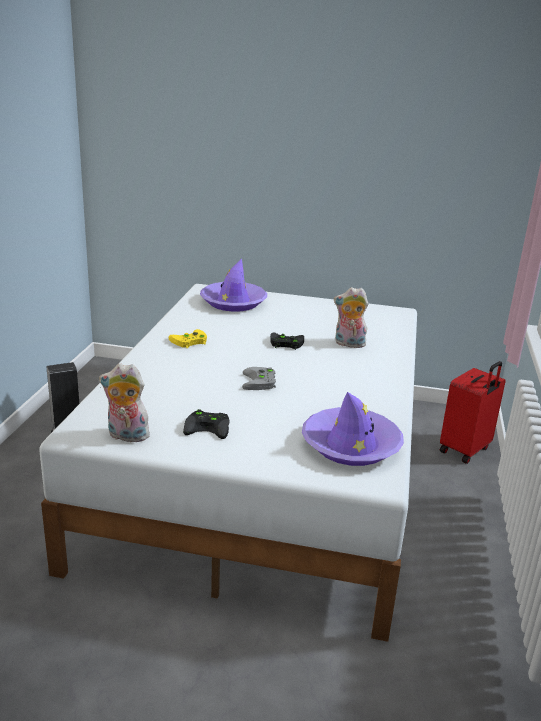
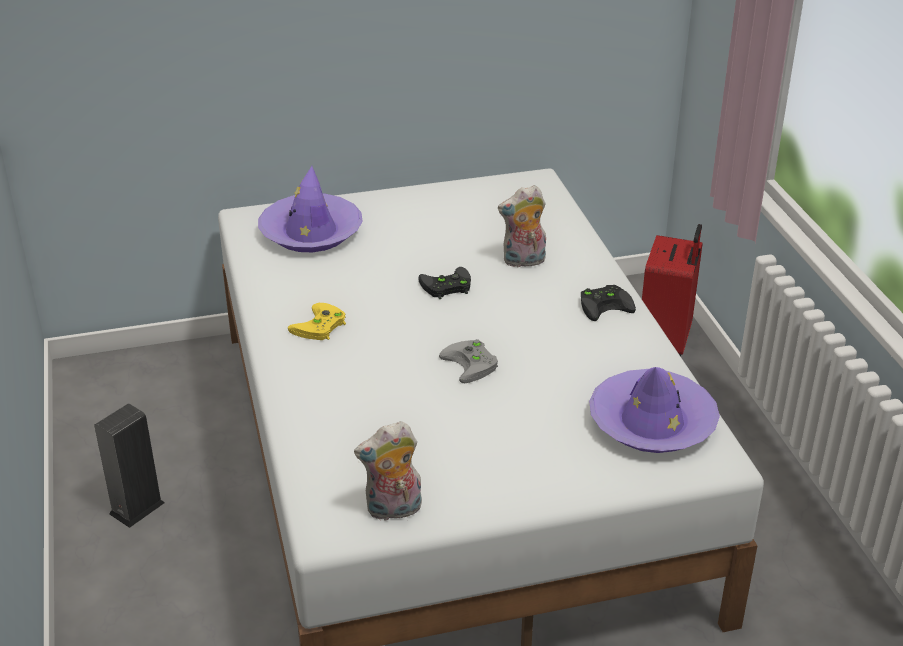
camera: 25 degrees left, 10 degrees up
black game controller [183,409,229,439] -> black game controller moved to [581,285,636,321]

